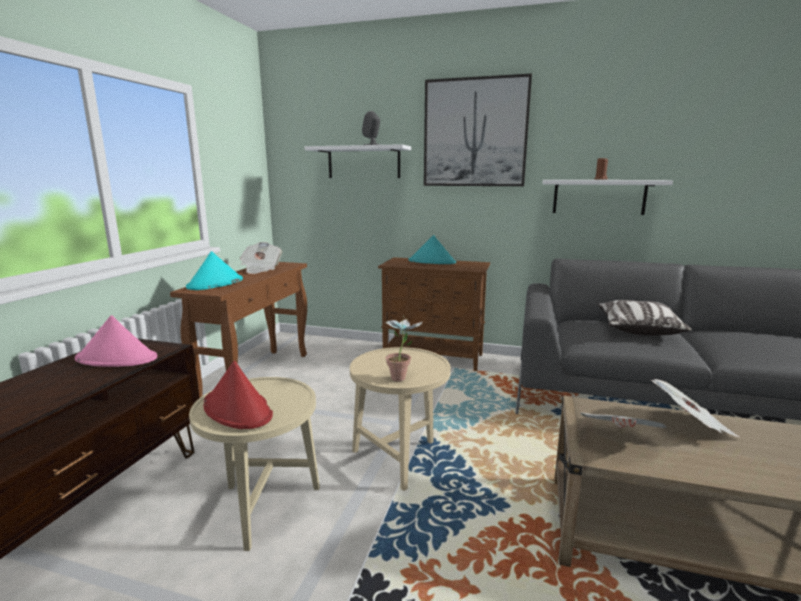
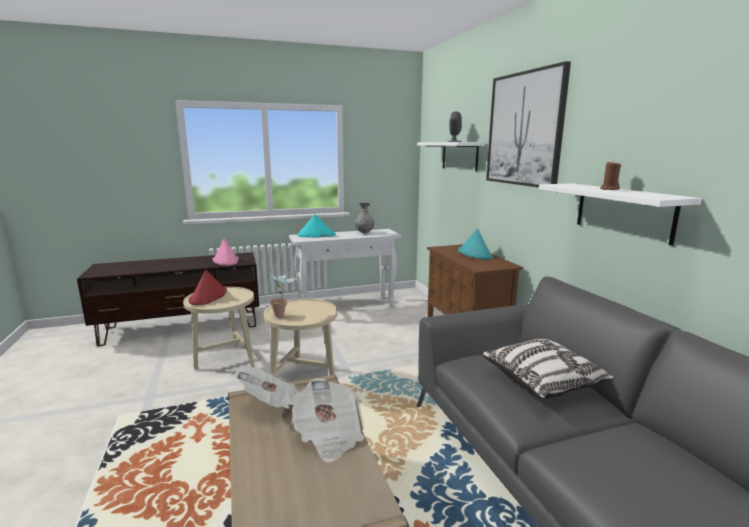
camera: 55 degrees right, 0 degrees up
brown console table [170,262,307,398] -> white console table [289,229,401,307]
newspaper [240,242,283,274] -> grey vase [355,203,374,233]

